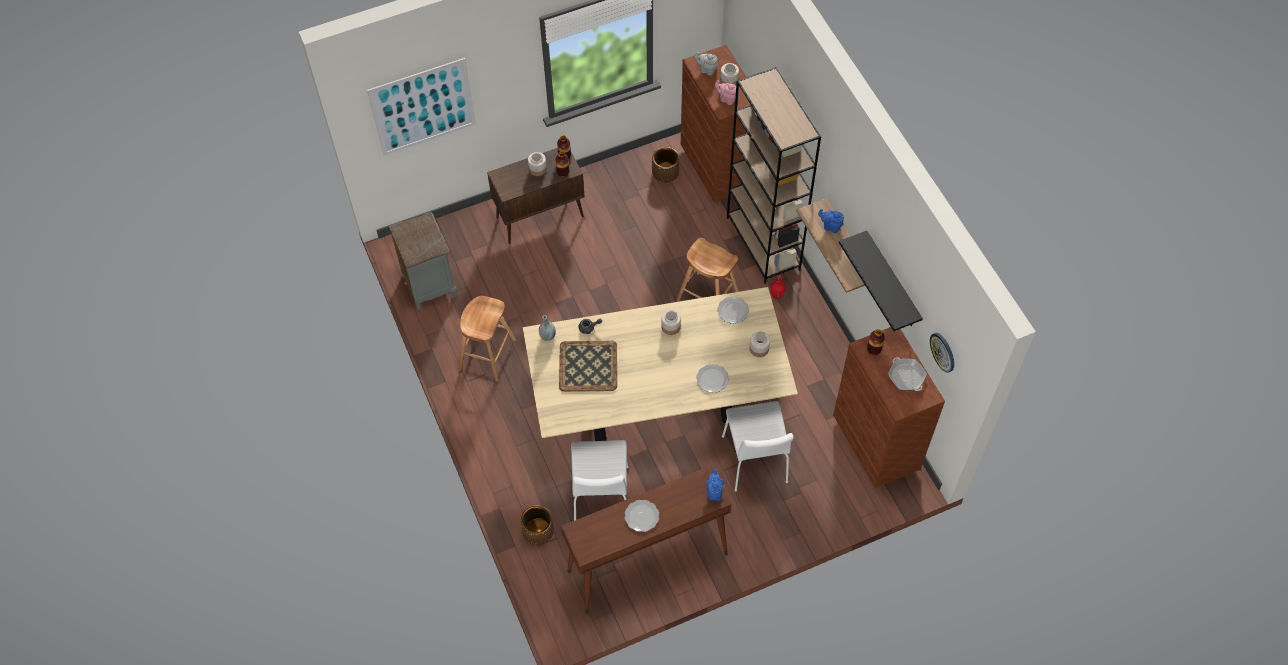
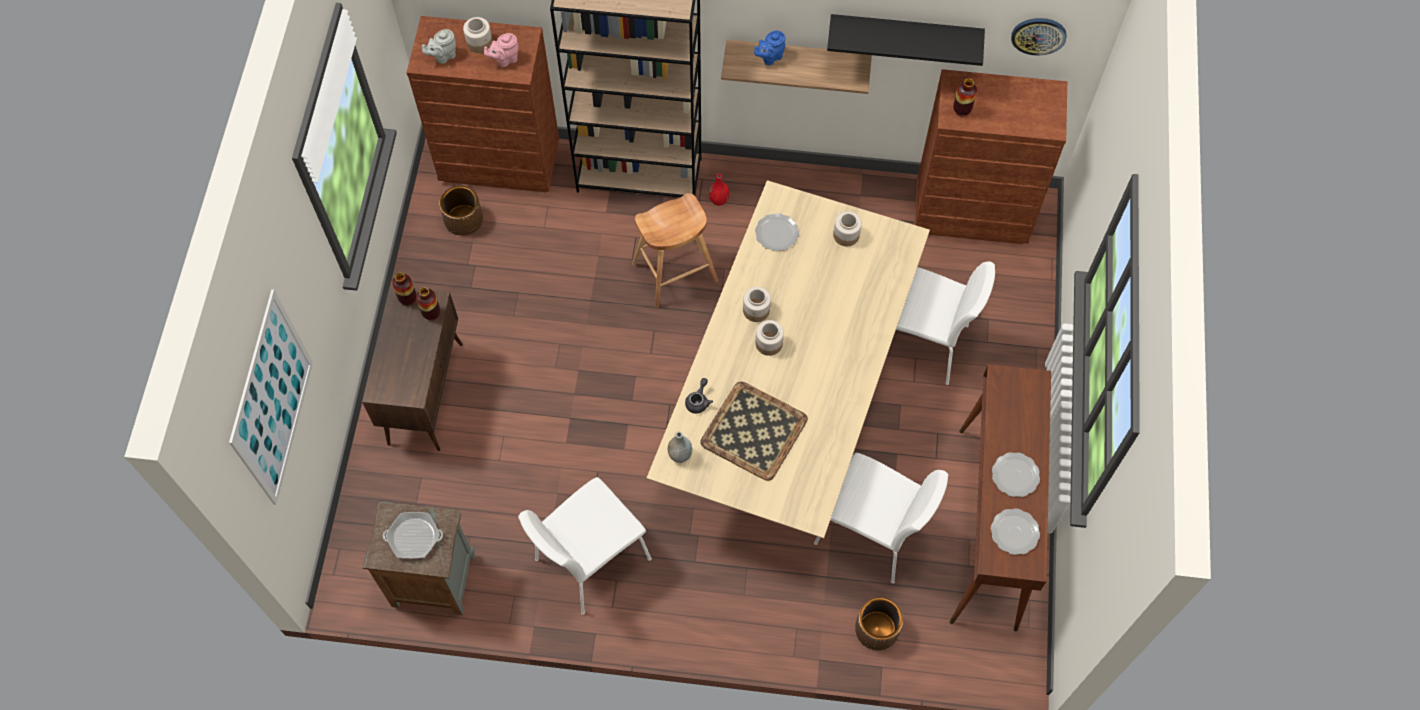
camera: 60 degrees left, 5 degrees up
brown stool [459,296,516,382] -> white chair [518,477,651,614]
jar [528,152,547,176] -> jar moved to [756,320,784,356]
plate [696,364,729,393] -> plate moved to [991,508,1040,555]
blue teapot [705,469,724,501] -> none
frying pan [888,358,927,391] -> frying pan moved to [383,512,443,559]

